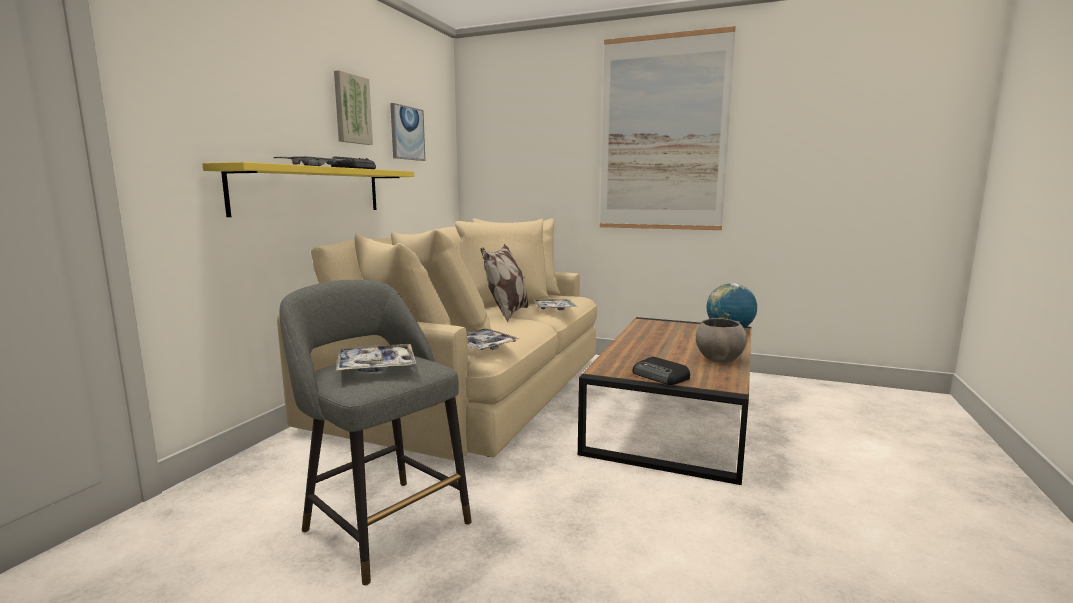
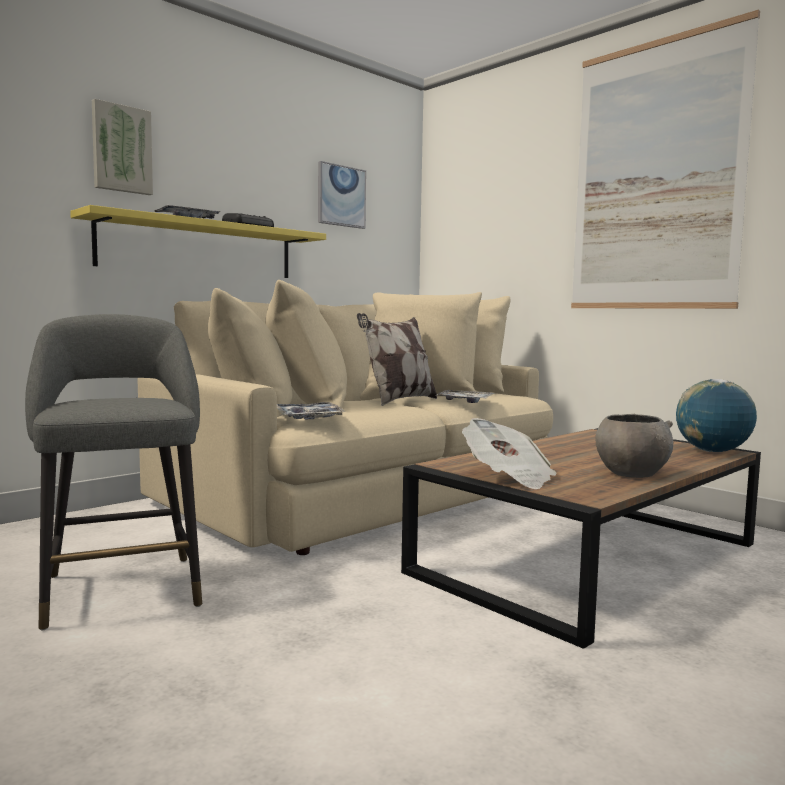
camera: 25 degrees right, 5 degrees down
picture [334,70,373,145] -> picture moved to [92,99,153,195]
tray [336,344,416,372] -> none
radio [632,357,690,385] -> newspaper [462,418,557,489]

